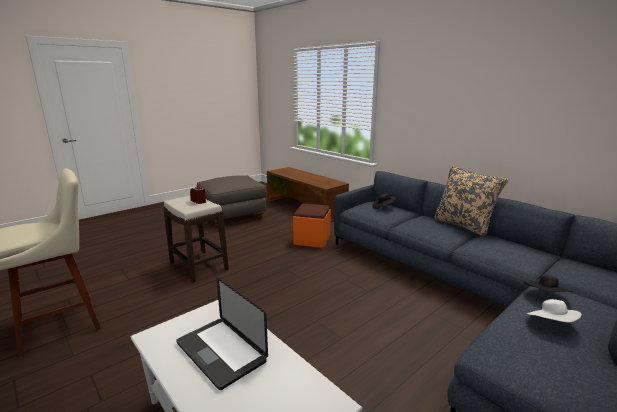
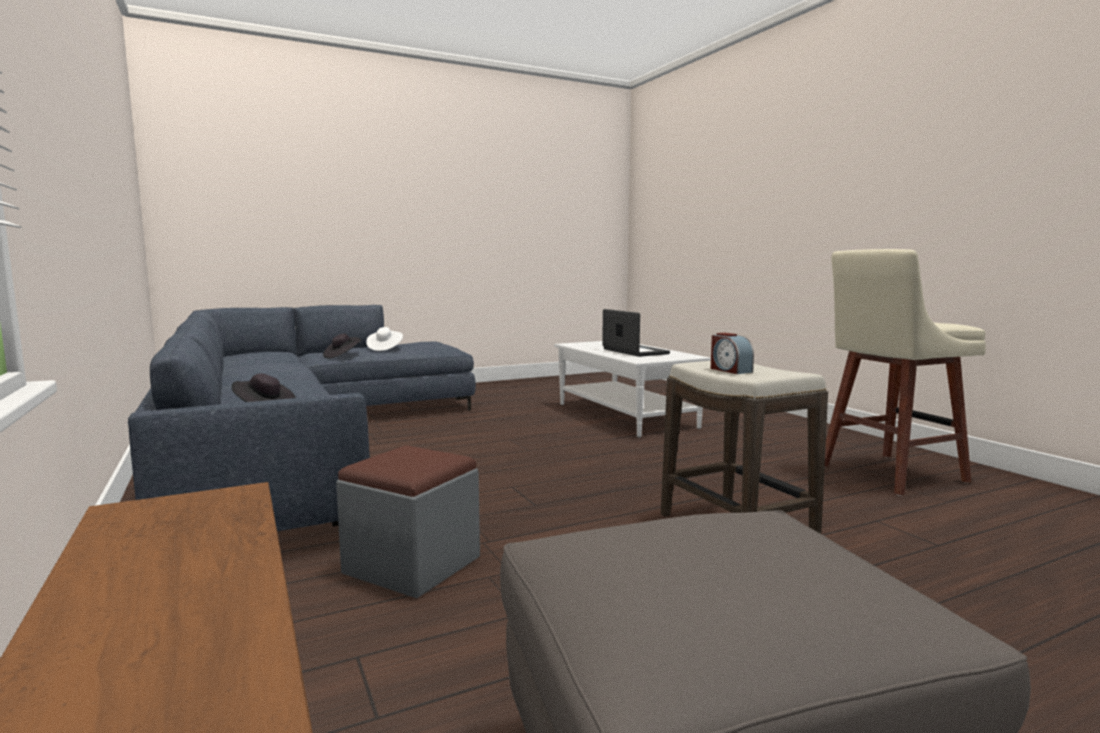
camera: 165 degrees left, 10 degrees down
orange ottoman [293,203,331,248] -> grey ottoman [336,445,480,598]
grey pillow [435,166,508,236] -> none

